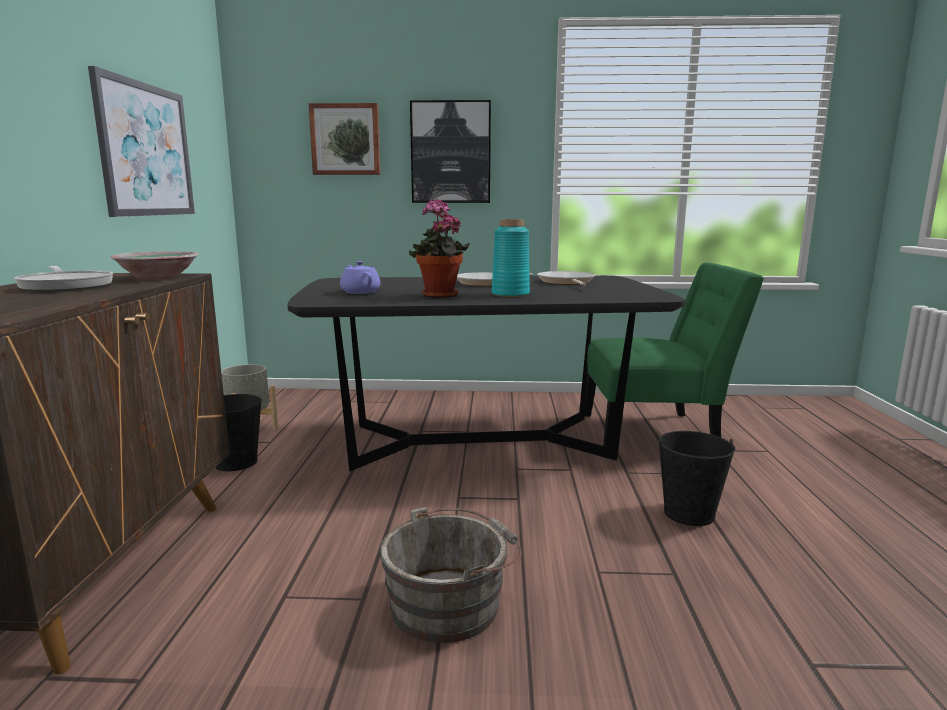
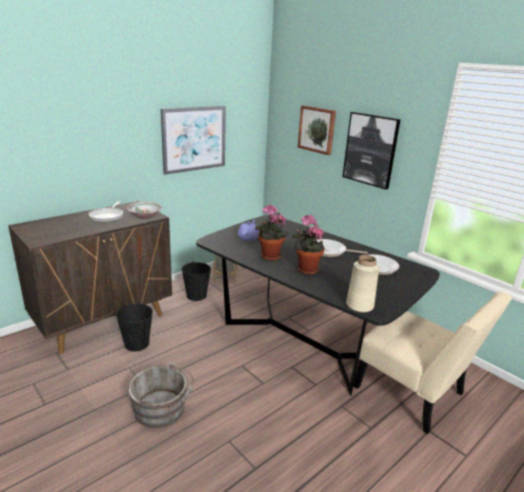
camera: 45 degrees right, 10 degrees up
turquoise vase [492,219,530,297] -> potted plant [292,215,325,275]
green chair [585,263,764,447] -> beige chair [353,291,512,434]
black bucket [658,431,735,526] -> black bucket moved to [115,304,153,351]
none -> beige vase [346,255,379,313]

